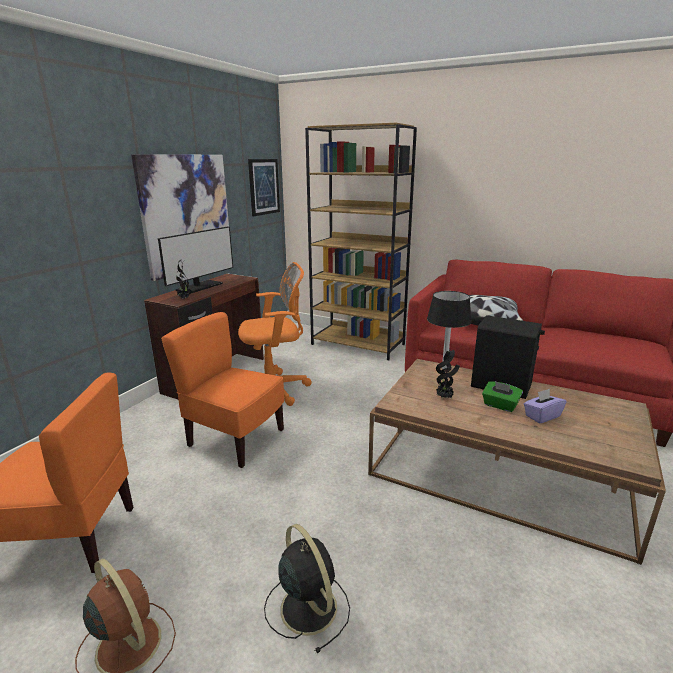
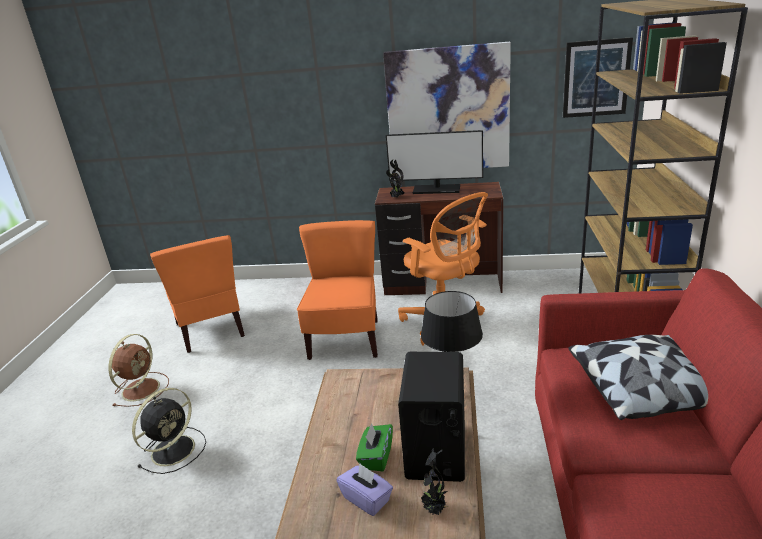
camera: 70 degrees right, 5 degrees up
potted plant [436,349,460,398] -> potted plant moved to [421,448,449,515]

